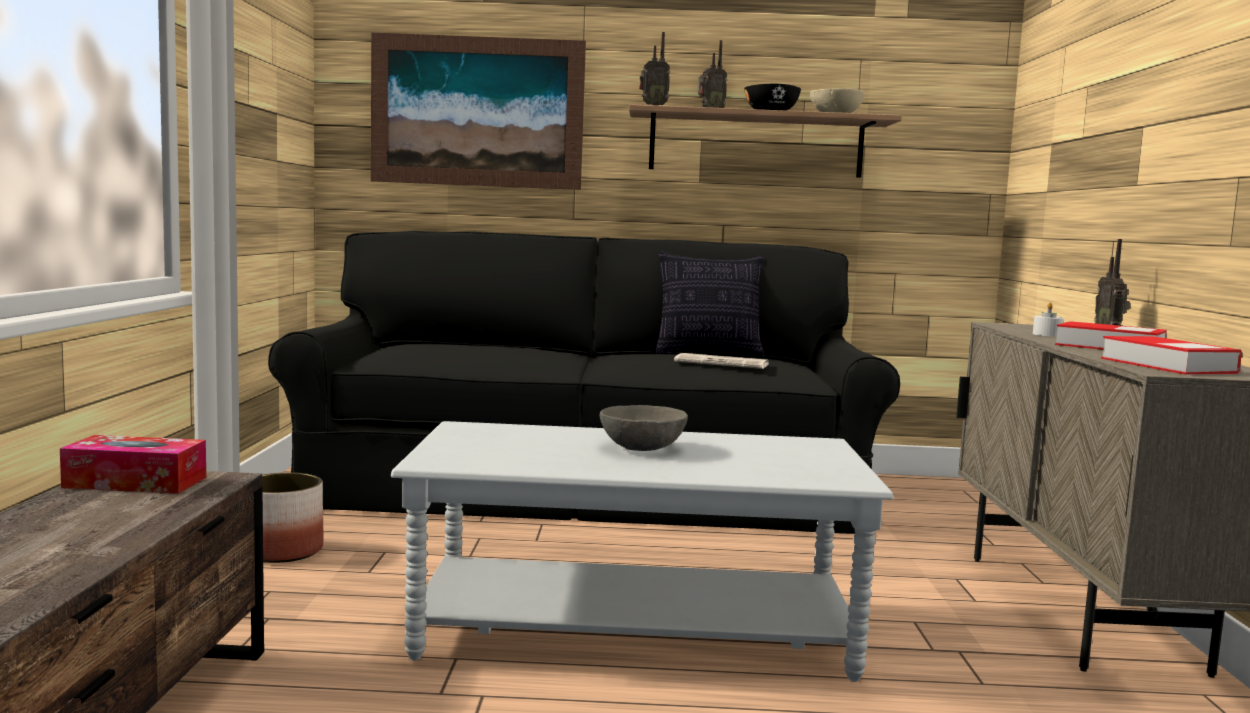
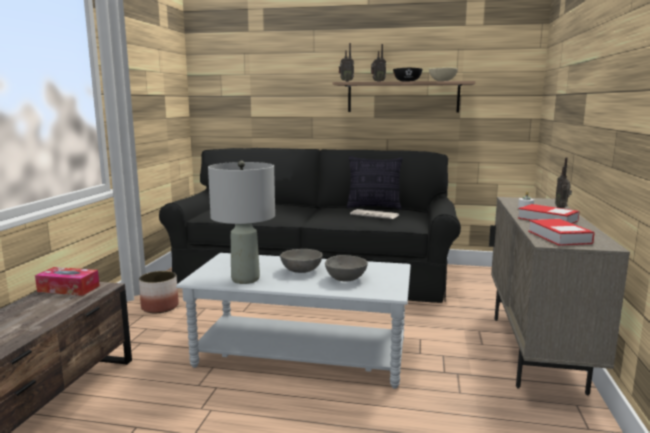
camera: 10 degrees right, 5 degrees up
picture [371,32,586,190] -> none
none -> grey table lamp [208,161,275,284]
none -> grey bowl [325,255,368,281]

